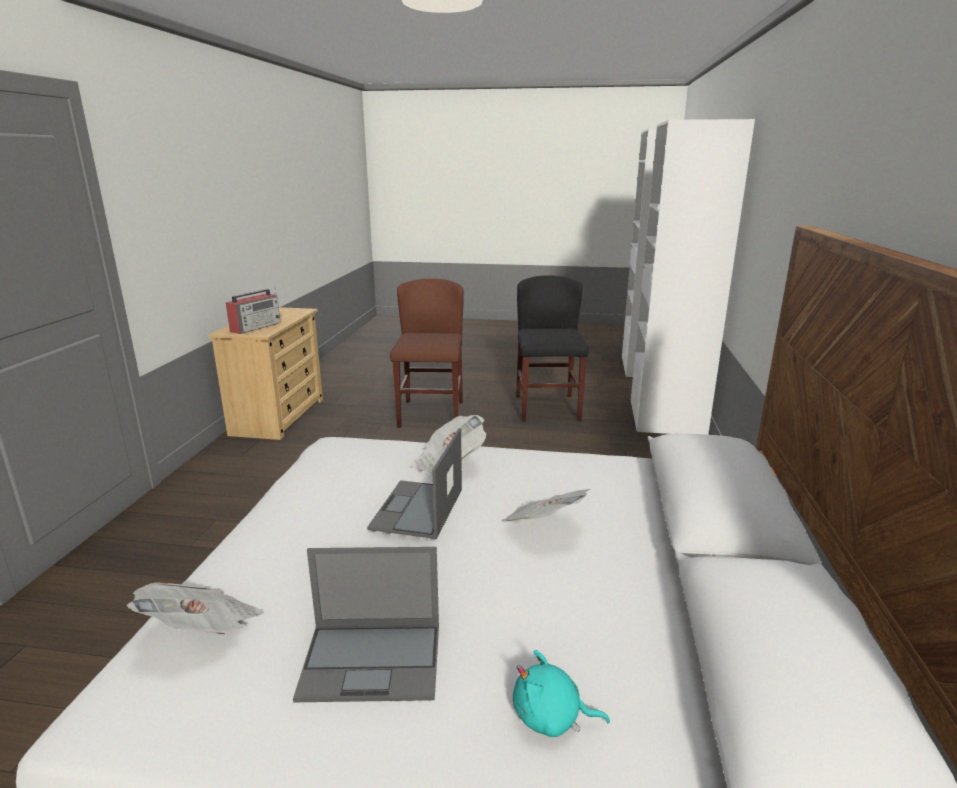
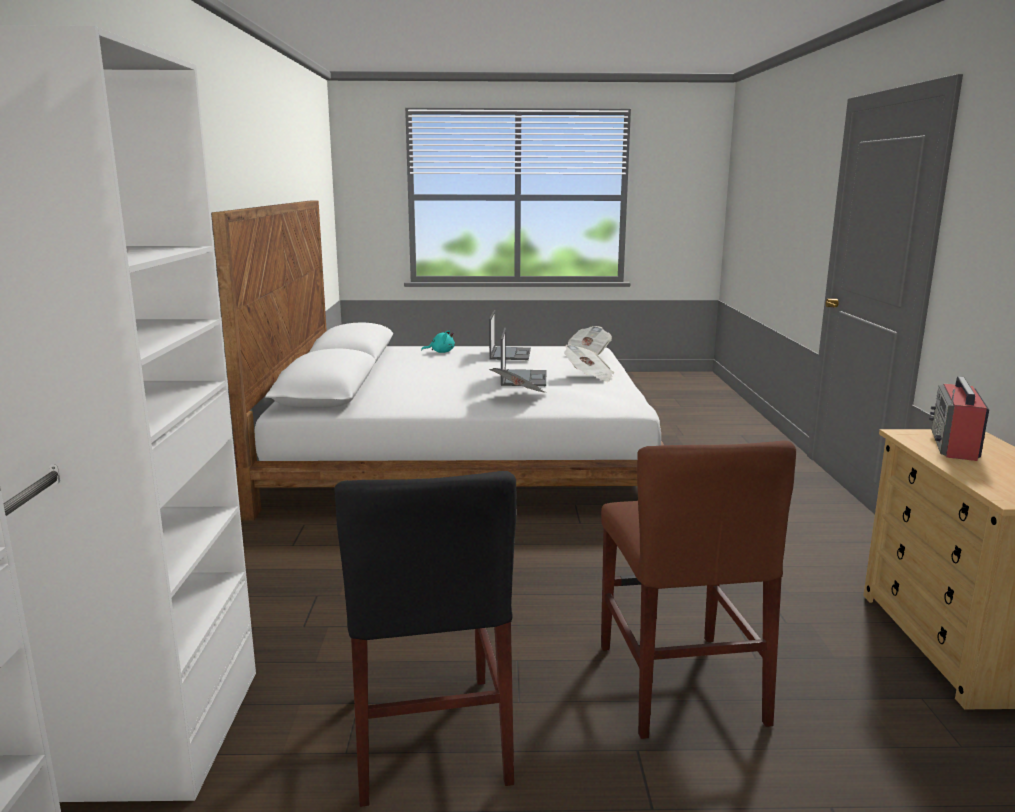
camera: 170 degrees right, 5 degrees down
laptop [293,547,439,702] -> laptop turned 105 degrees clockwise [489,310,531,360]
newspaper [502,489,590,521] -> newspaper moved to [564,344,614,382]

